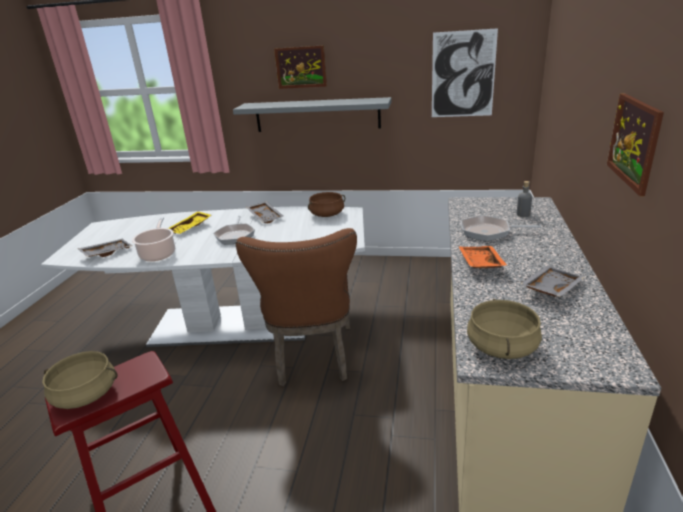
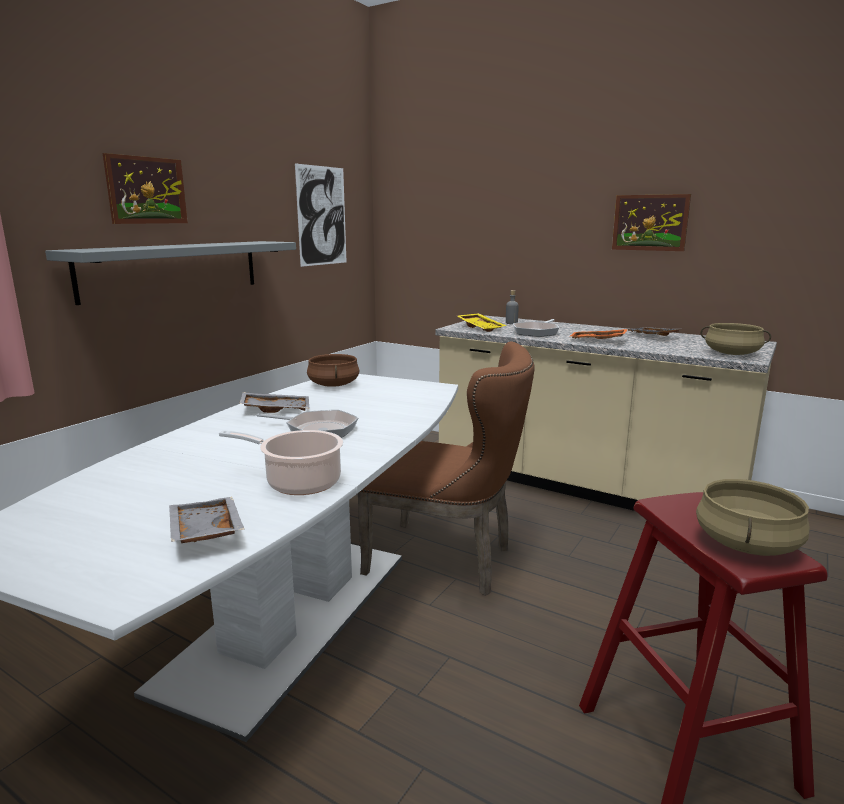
camera: 70 degrees left, 10 degrees down
yellow tray [168,211,211,234] -> yellow tray moved to [457,313,506,332]

